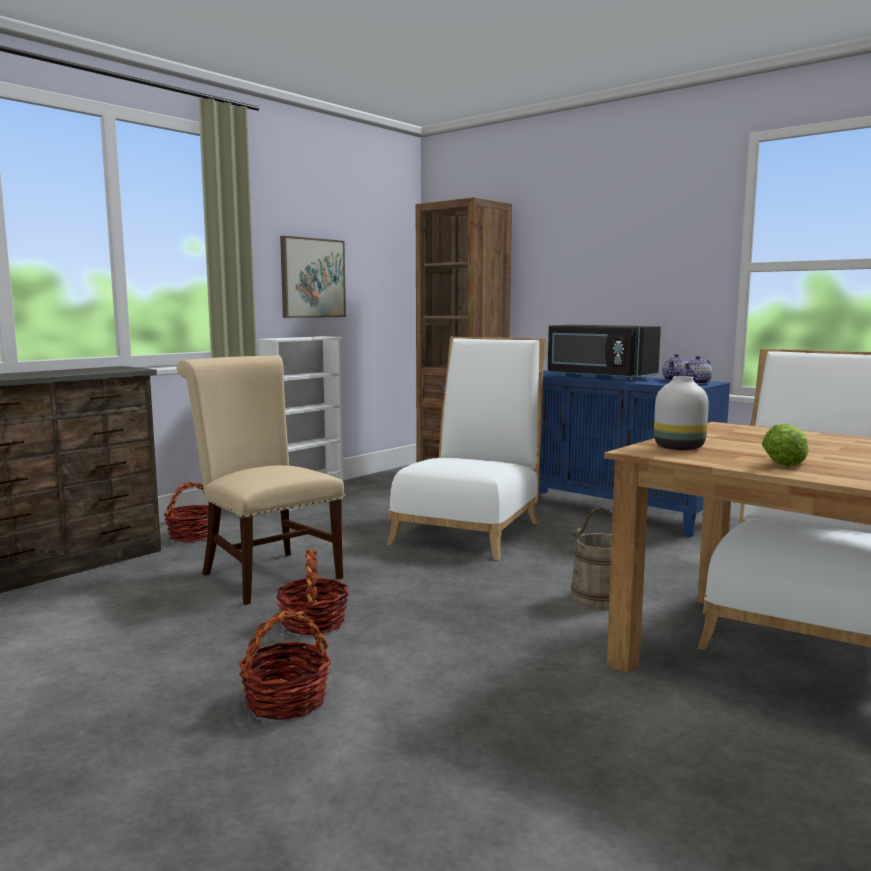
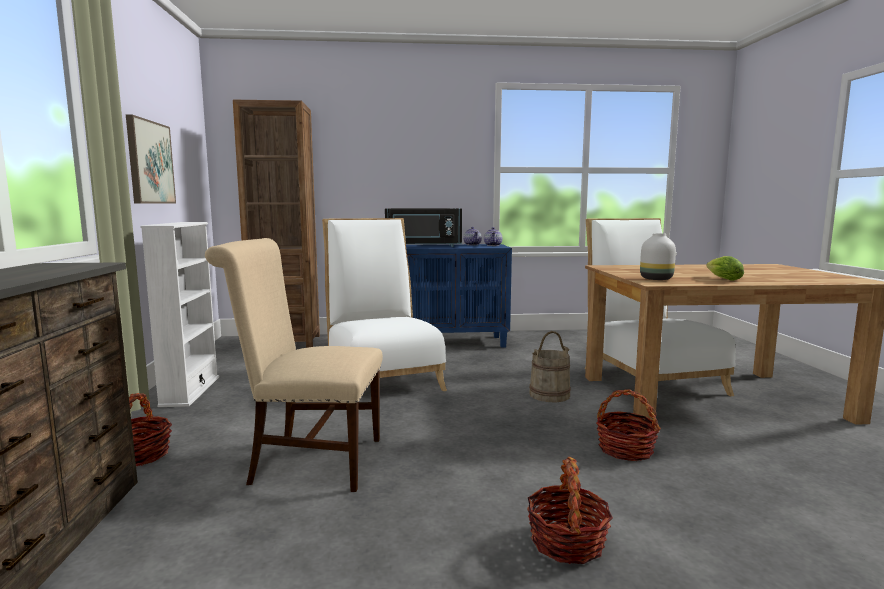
camera: 45 degrees left, 0 degrees up
basket [276,549,349,635] -> basket moved to [596,389,661,461]

